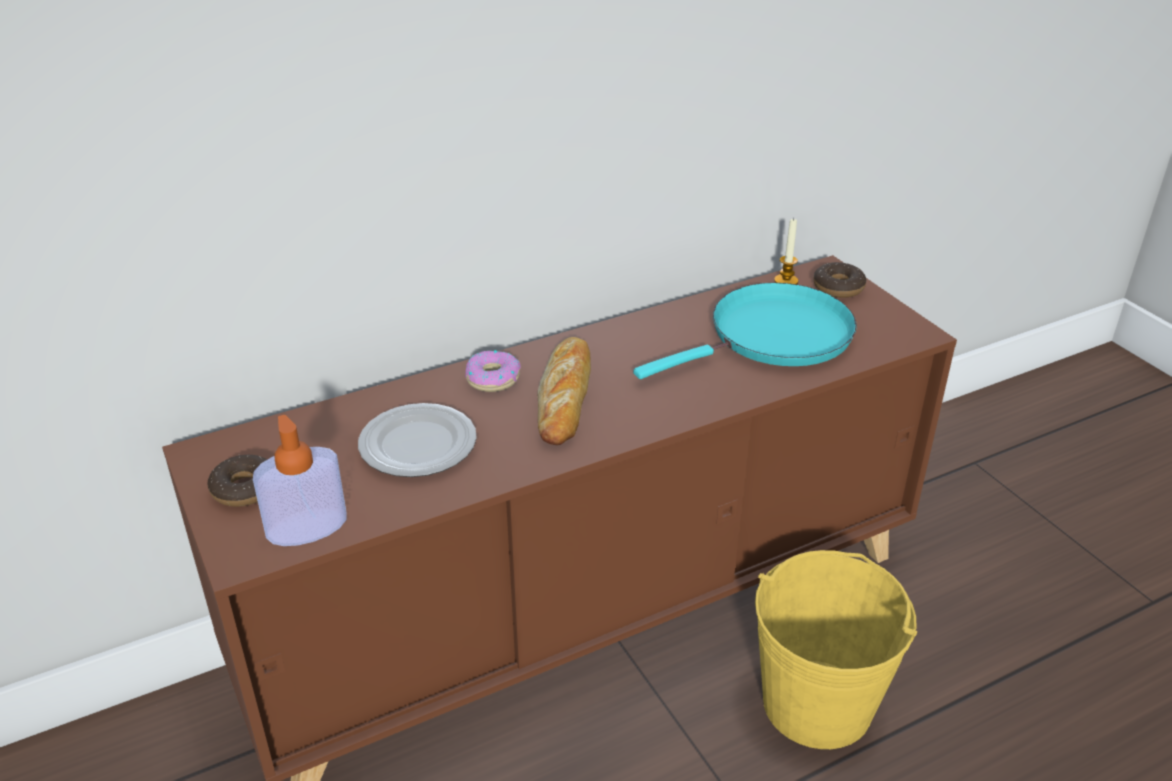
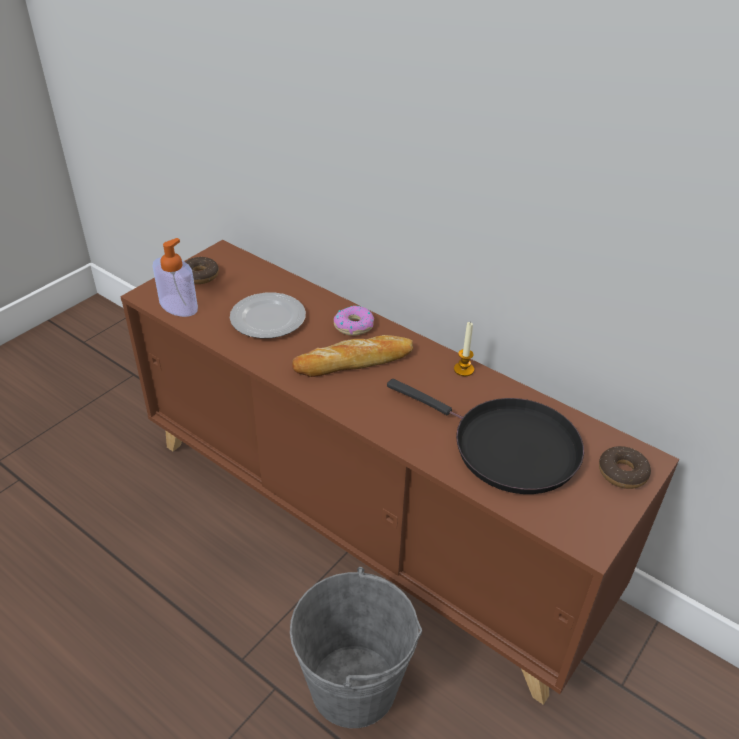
camera: 65 degrees right, 5 degrees up
turquoise frying pan [633,283,857,379] -> black frying pan [387,379,584,494]
yellow bucket [755,550,917,749] -> grey bucket [290,567,422,728]
candle [774,218,798,284] -> candle moved to [454,322,474,376]

